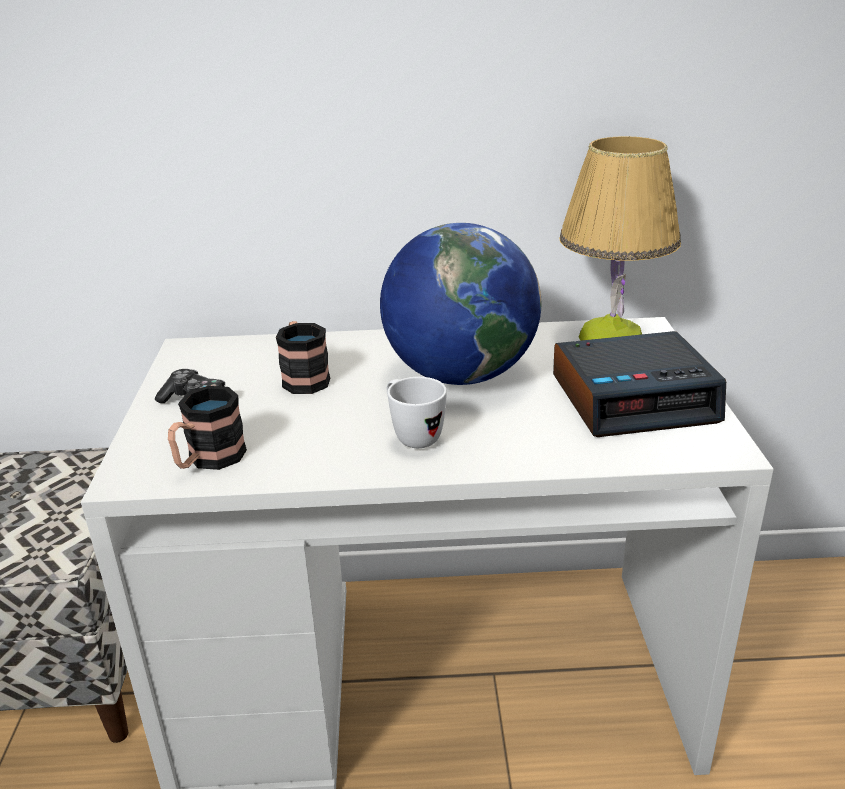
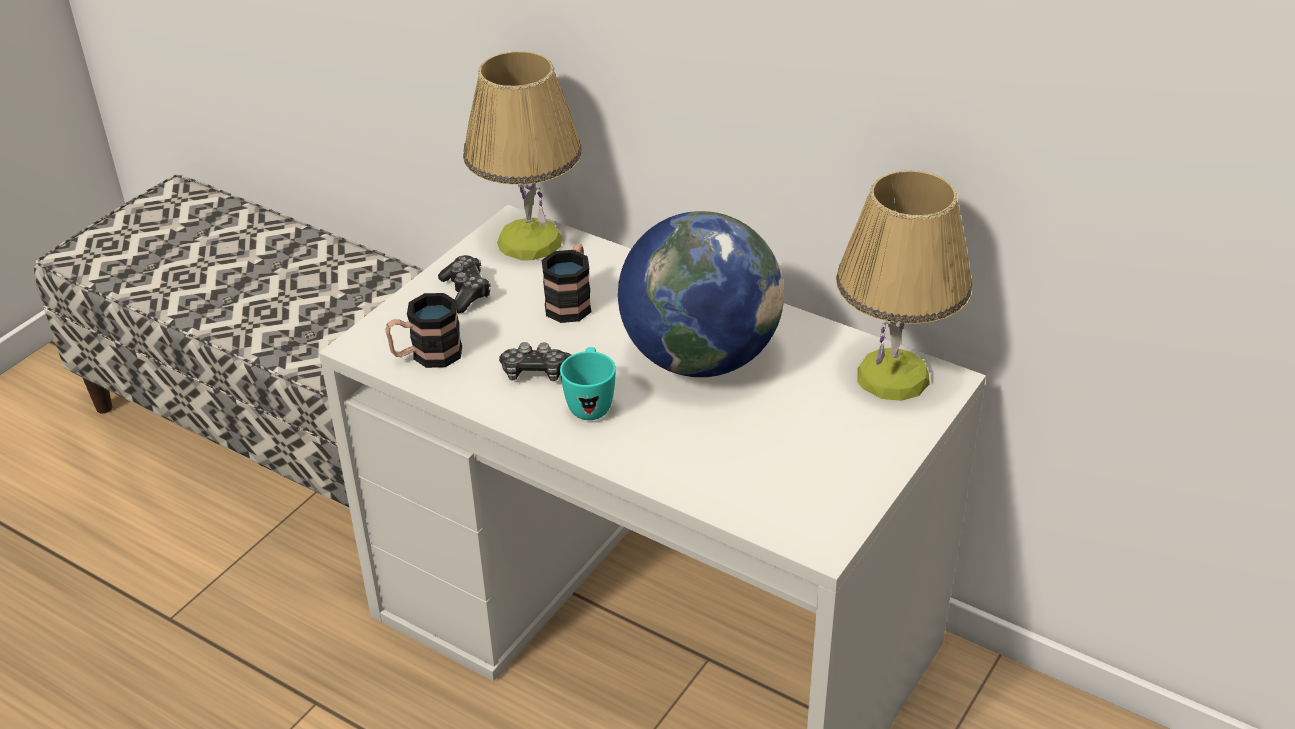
camera: 35 degrees right, 10 degrees up
white mug [387,377,447,448] -> turquoise mug [560,347,616,420]
alarm clock [553,331,726,437] -> none
none -> table lamp [463,51,582,261]
none -> game controller [499,342,571,381]

